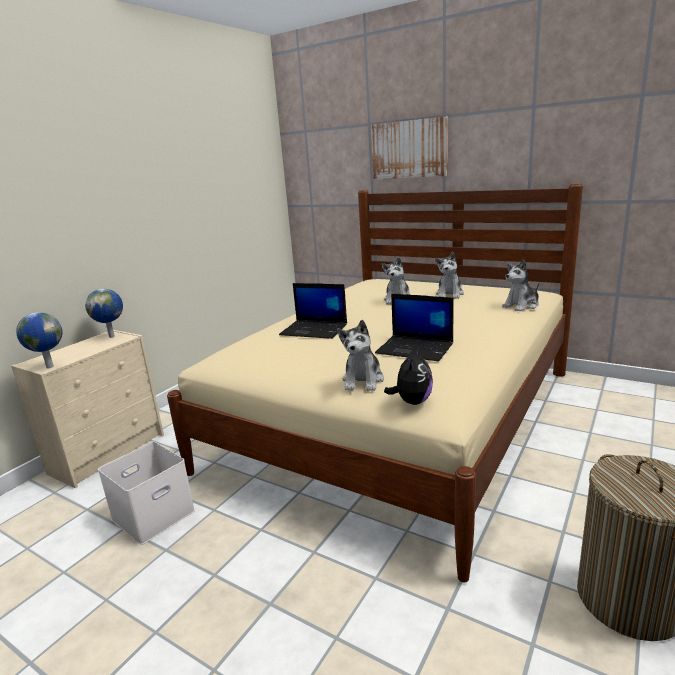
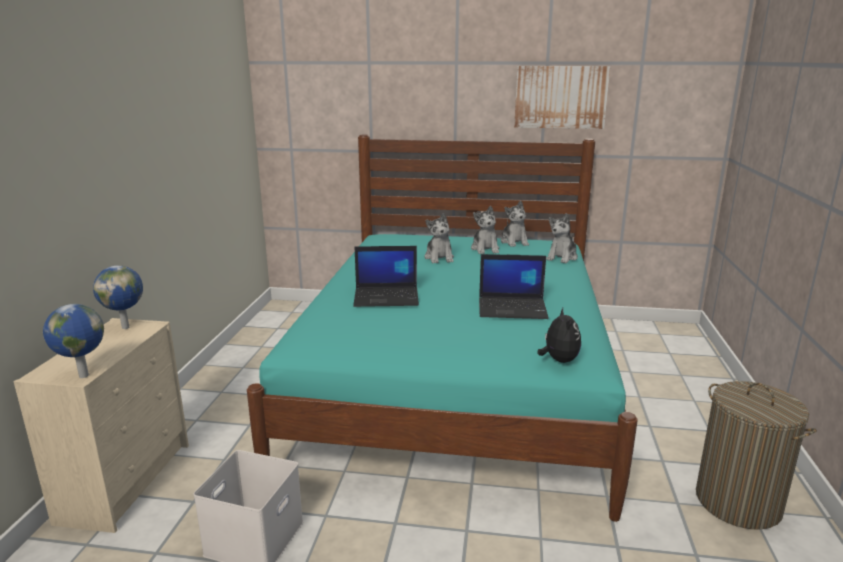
camera: 25 degrees left, 0 degrees up
beige bed [167,183,583,583] -> turquoise bed [247,135,638,522]
plush toy [337,320,384,391] -> plush toy moved to [501,201,529,247]
picture [371,117,448,179] -> picture moved to [514,66,610,129]

